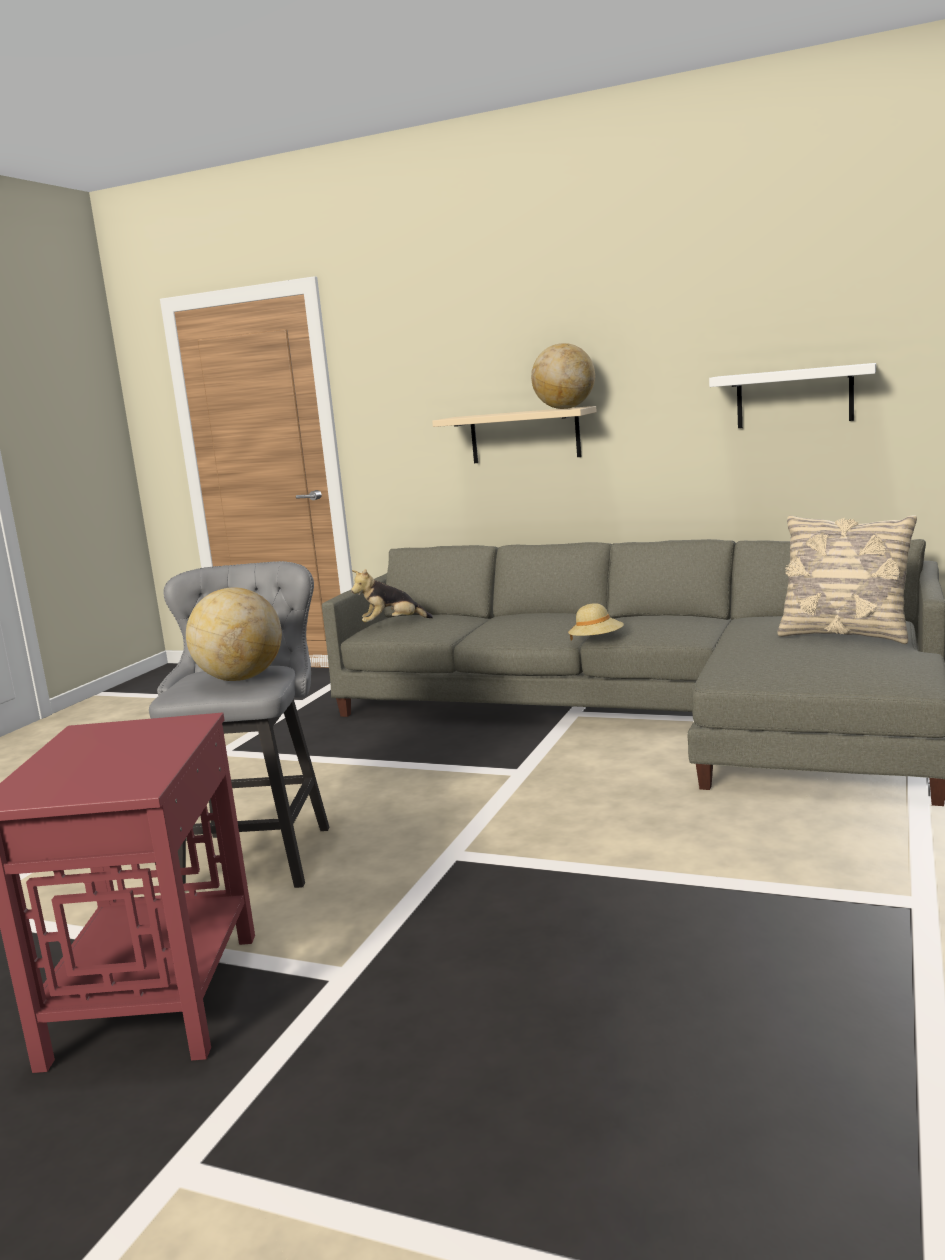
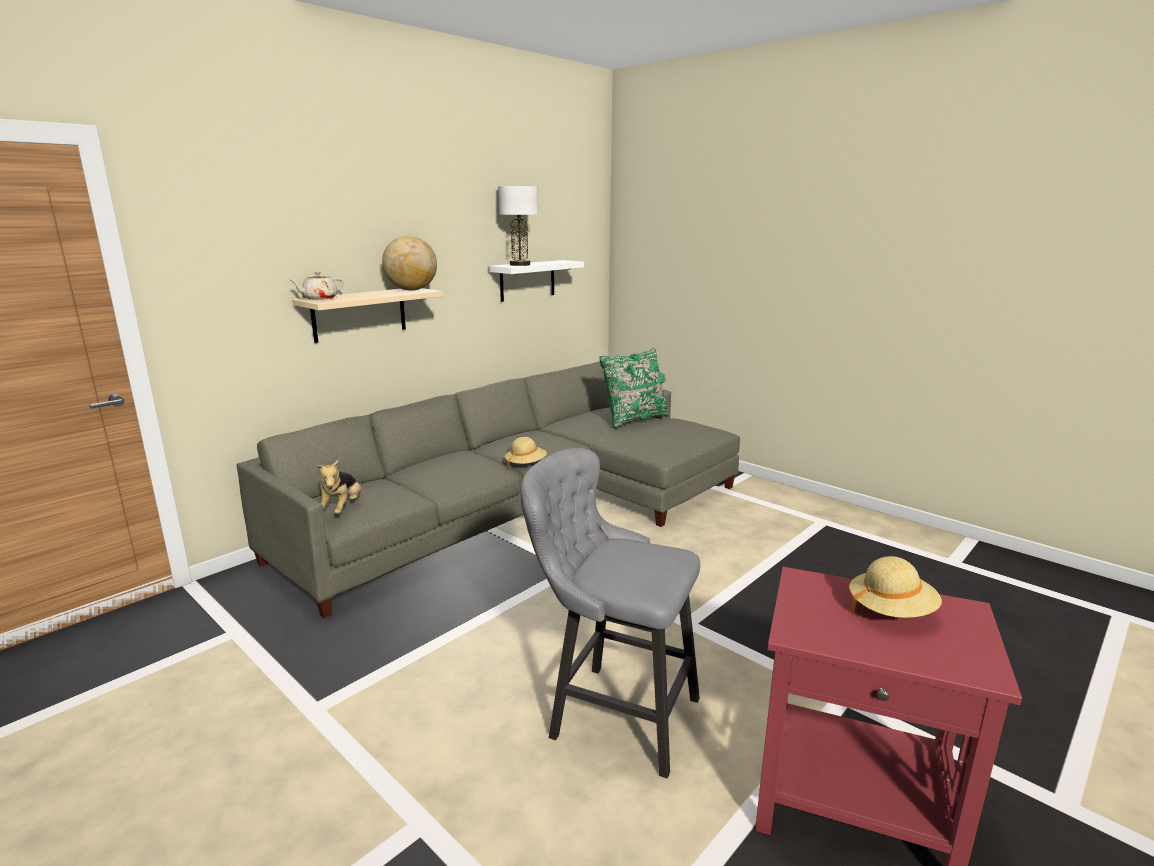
camera: 70 degrees left, 5 degrees up
globe [186,587,282,681] -> none
beige pillow [777,516,917,644] -> green pillow [599,348,669,429]
none -> beige teapot [290,272,343,300]
none -> table lamp [498,186,539,266]
none -> beige hat [849,556,942,618]

